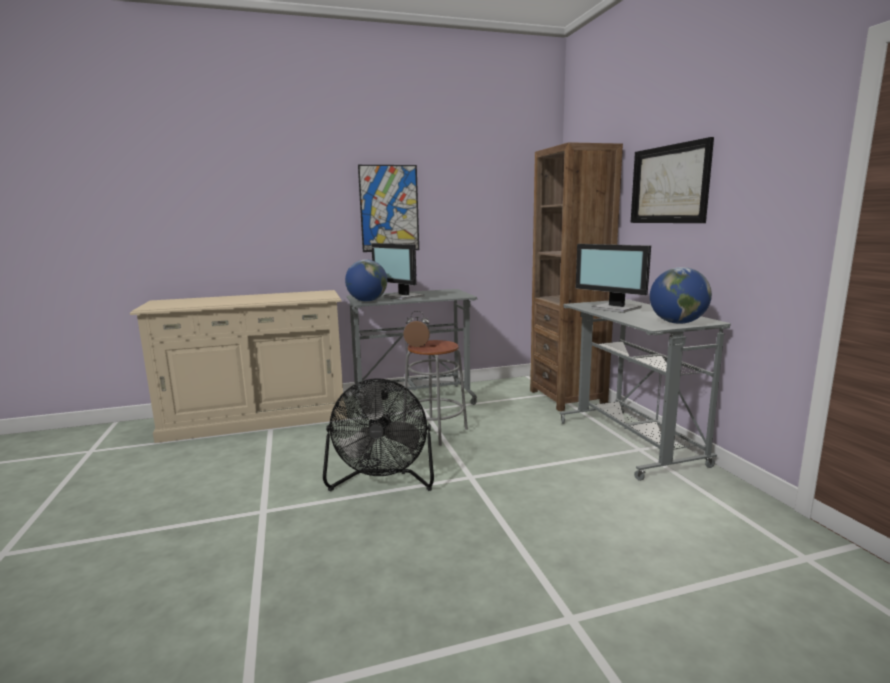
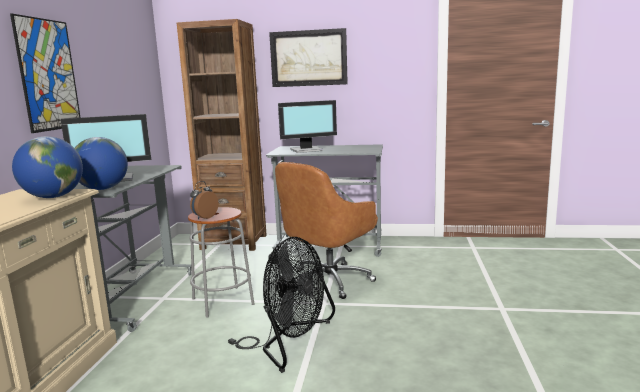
camera: 65 degrees left, 0 degrees up
globe [650,267,712,324] -> globe moved to [12,136,83,198]
none -> brown office chair [275,162,378,299]

